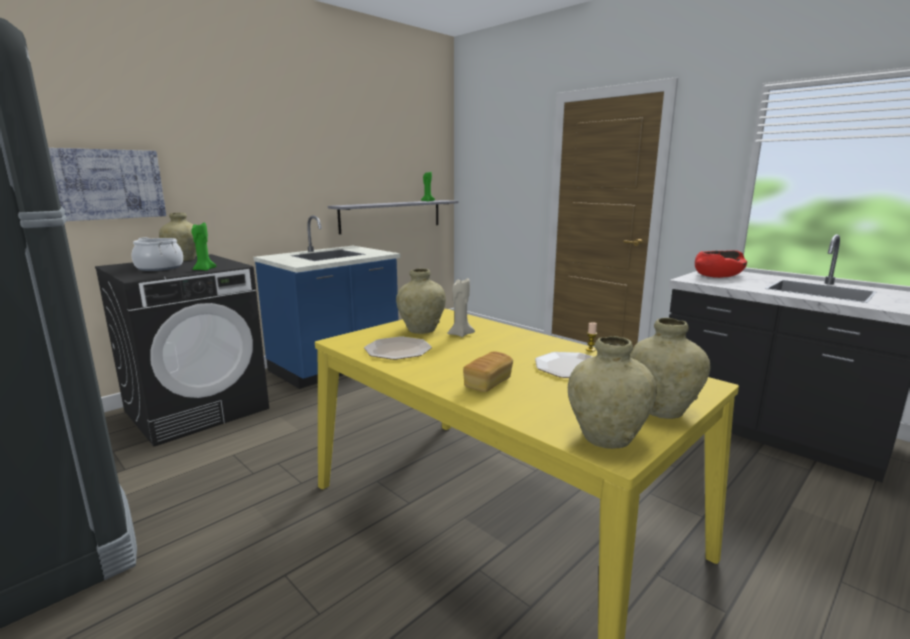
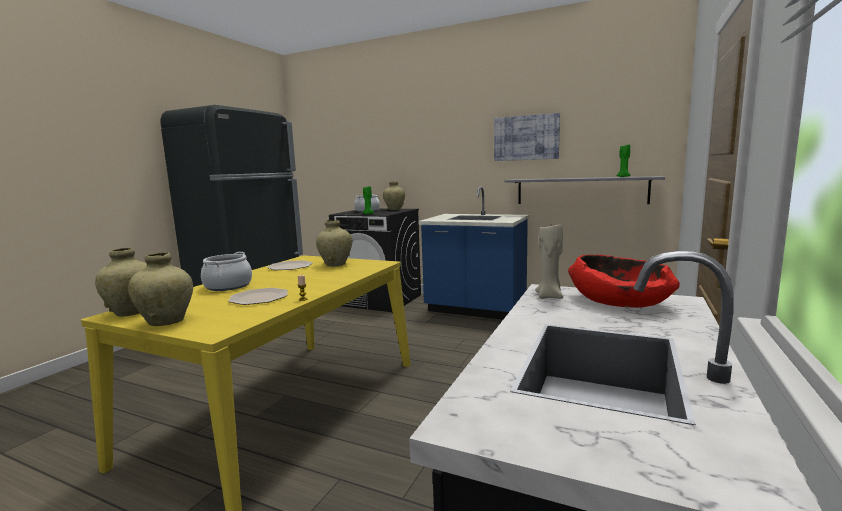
camera: 70 degrees right, 5 degrees down
picture [49,148,166,221] -> picture moved to [494,113,560,161]
beige candle [447,278,475,337] -> beige candle moved to [535,224,563,299]
bread [463,351,513,392] -> cooking pot [201,252,252,291]

